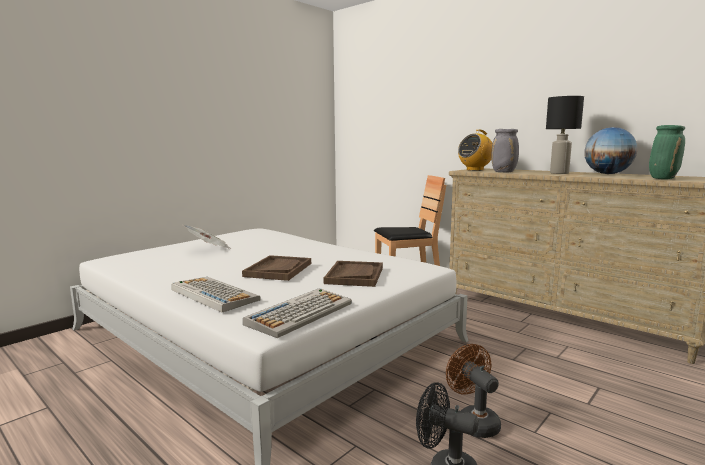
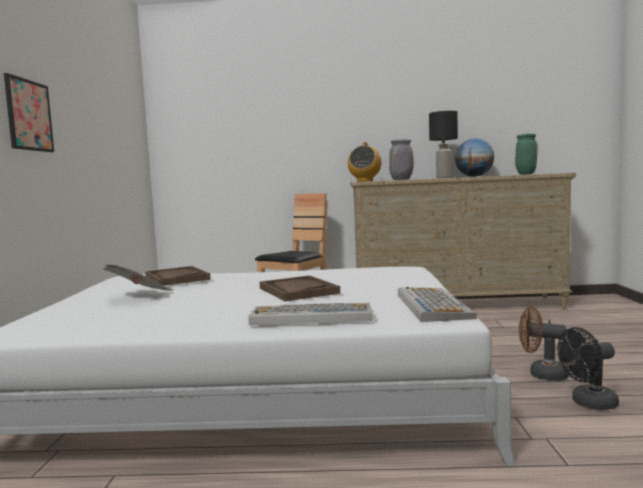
camera: 40 degrees left, 5 degrees down
brown tray [324,261,383,287] -> brown tray moved to [145,266,211,286]
none -> picture [4,73,54,152]

